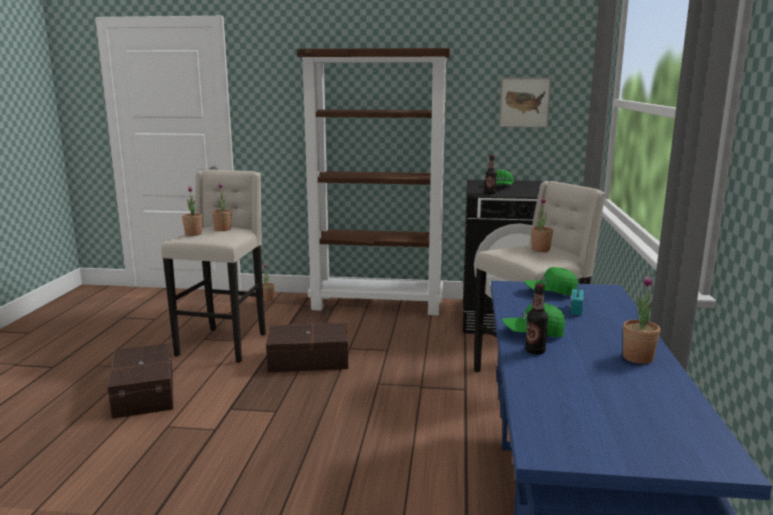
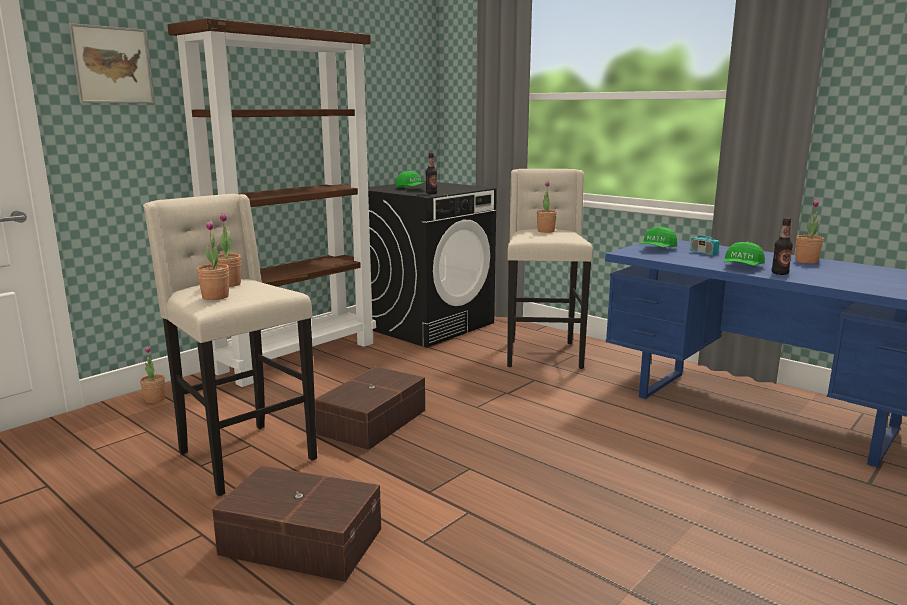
camera: 55 degrees left, 0 degrees up
picture [499,77,551,128] -> picture moved to [69,23,154,103]

